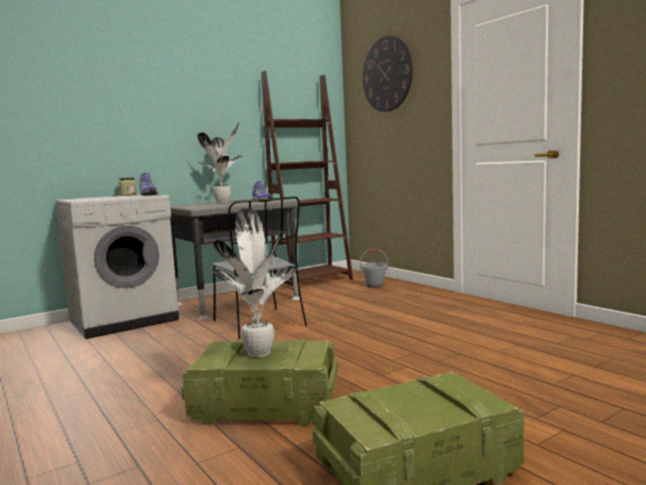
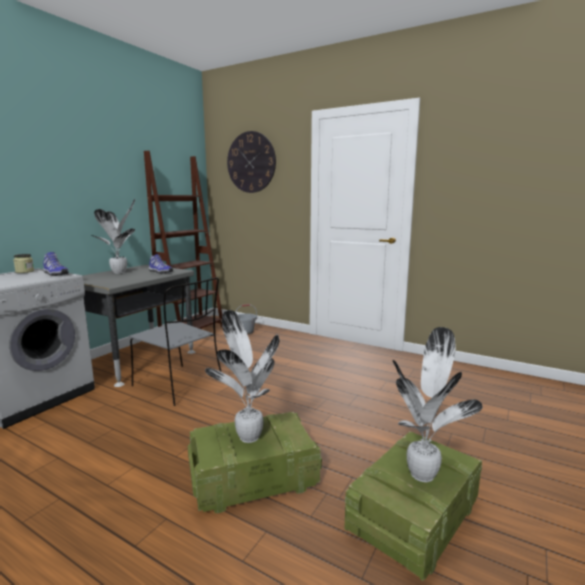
camera: 25 degrees left, 5 degrees up
none -> potted plant [393,327,483,482]

